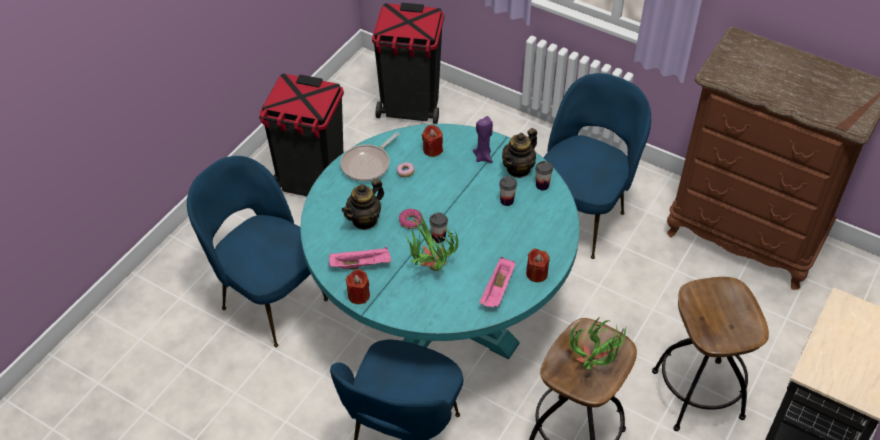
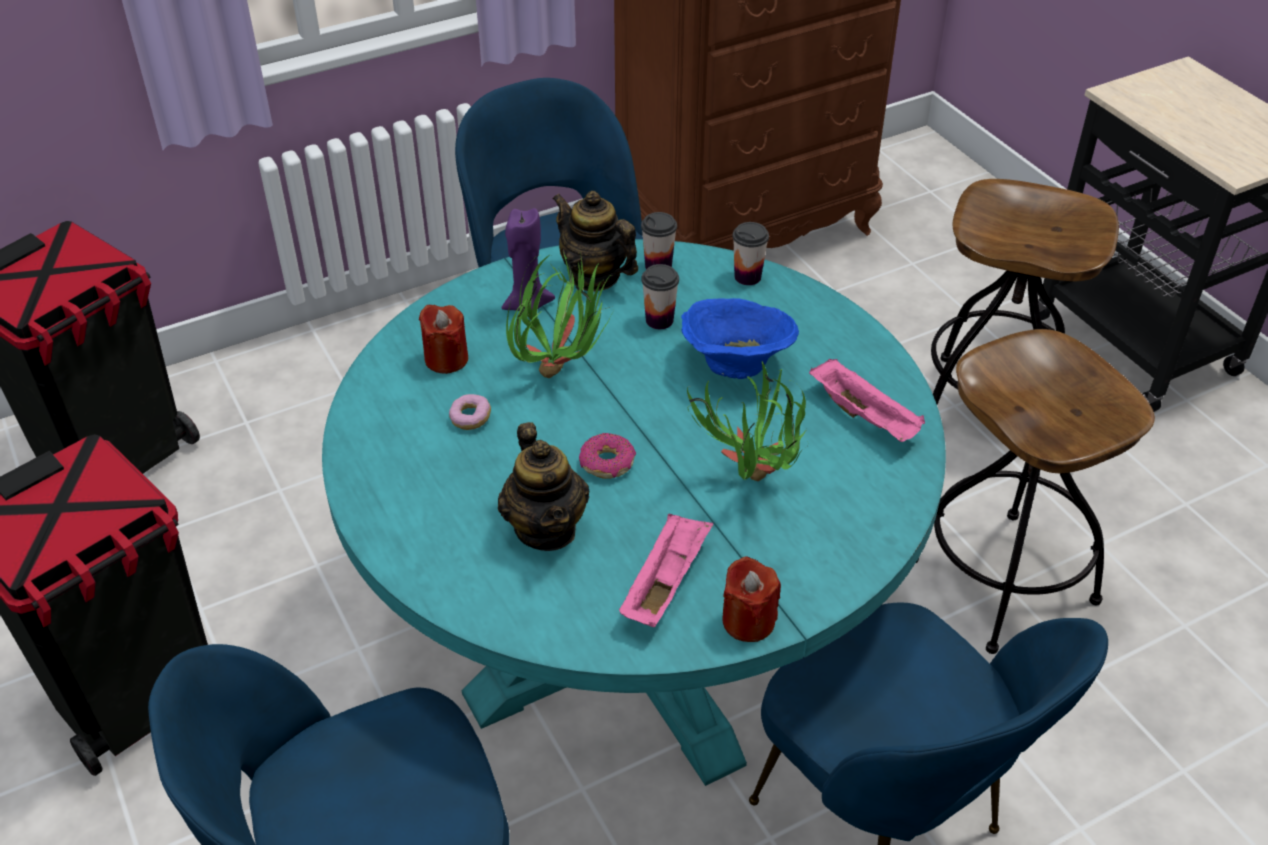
camera: 60 degrees left, 5 degrees down
frying pan [340,132,399,182] -> none
cup [429,213,448,243] -> cup moved to [733,222,769,285]
teapot [502,128,537,178] -> teapot turned 150 degrees clockwise [552,191,638,291]
red candle [526,249,550,282] -> none
potted plant [569,317,627,369] -> potted plant moved to [506,254,611,378]
none -> blue bowl [681,298,799,379]

